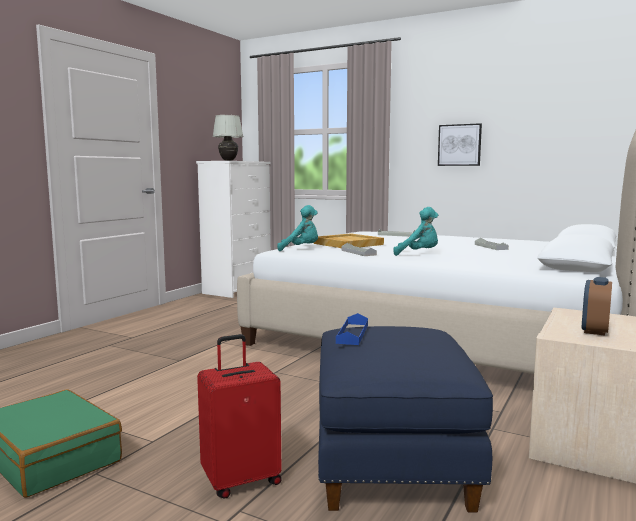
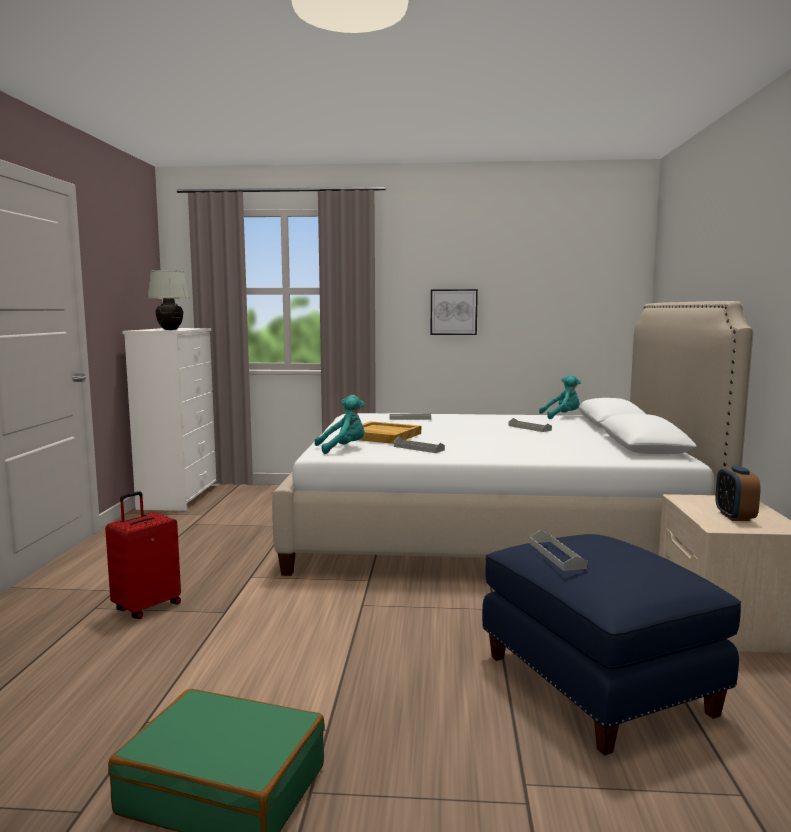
camera: 25 degrees left, 0 degrees up
red suitcase [197,334,282,499] -> red suitcase moved to [105,491,181,619]
blue tray [336,313,368,345] -> grey tray [530,530,587,571]
turquoise plush toy [393,207,438,256] -> turquoise plush toy moved to [539,375,581,419]

